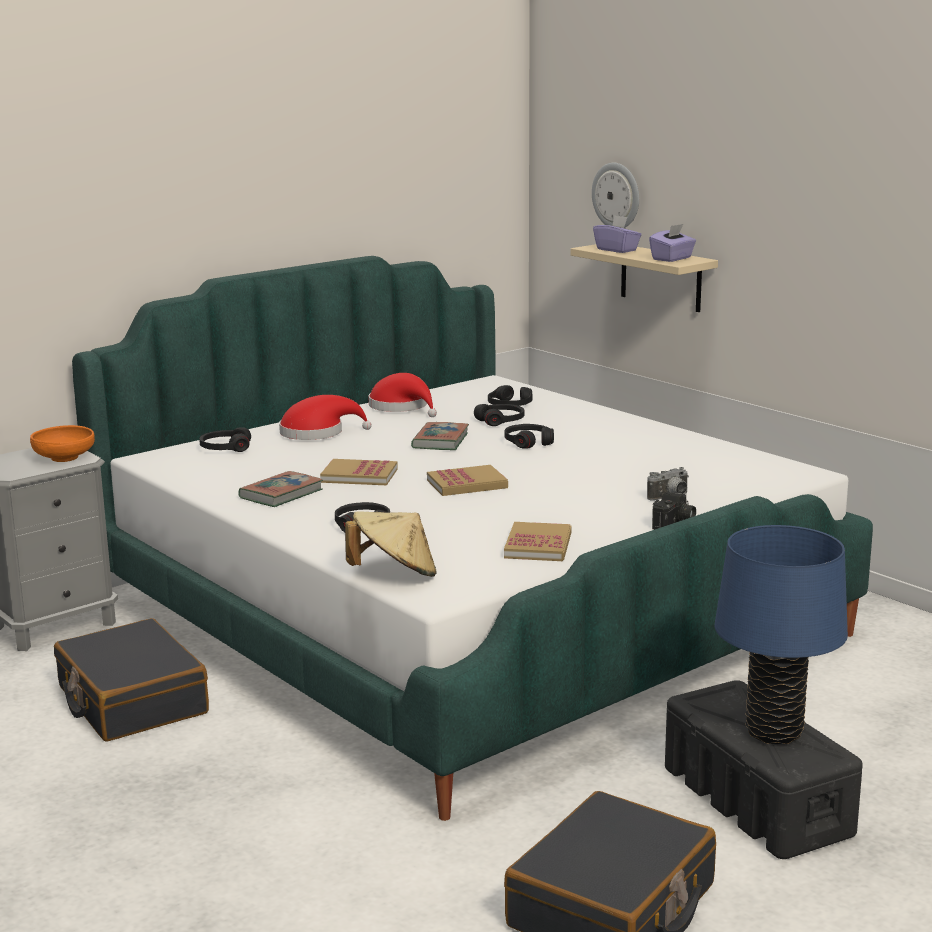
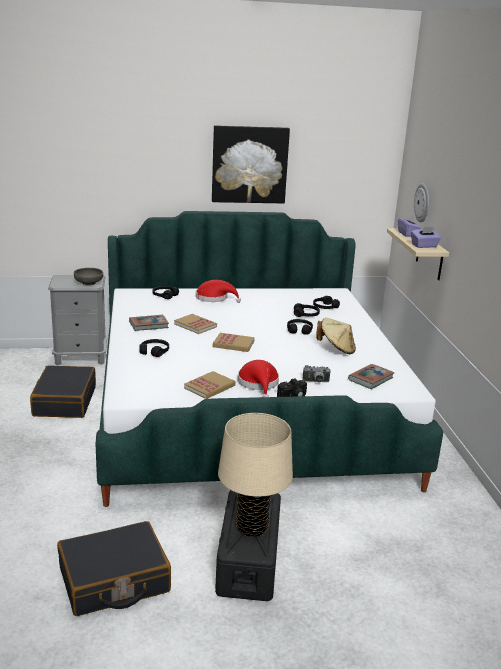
camera: 30 degrees right, 5 degrees up
orange bowl [30,425,95,462] -> grey bowl [74,268,103,285]
beige hat [345,511,437,577] -> beige hat moved to [316,318,356,354]
red hat [369,373,437,417] -> red hat moved to [238,360,279,397]
book [411,422,469,450] -> book moved to [348,364,394,389]
blue table lamp [714,525,848,744] -> beige table lamp [218,413,293,537]
none -> picture [212,125,290,204]

